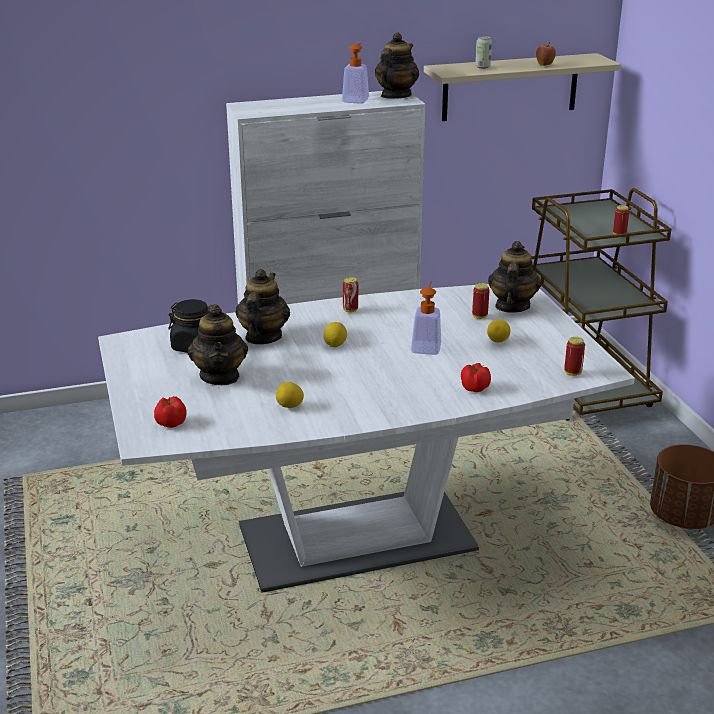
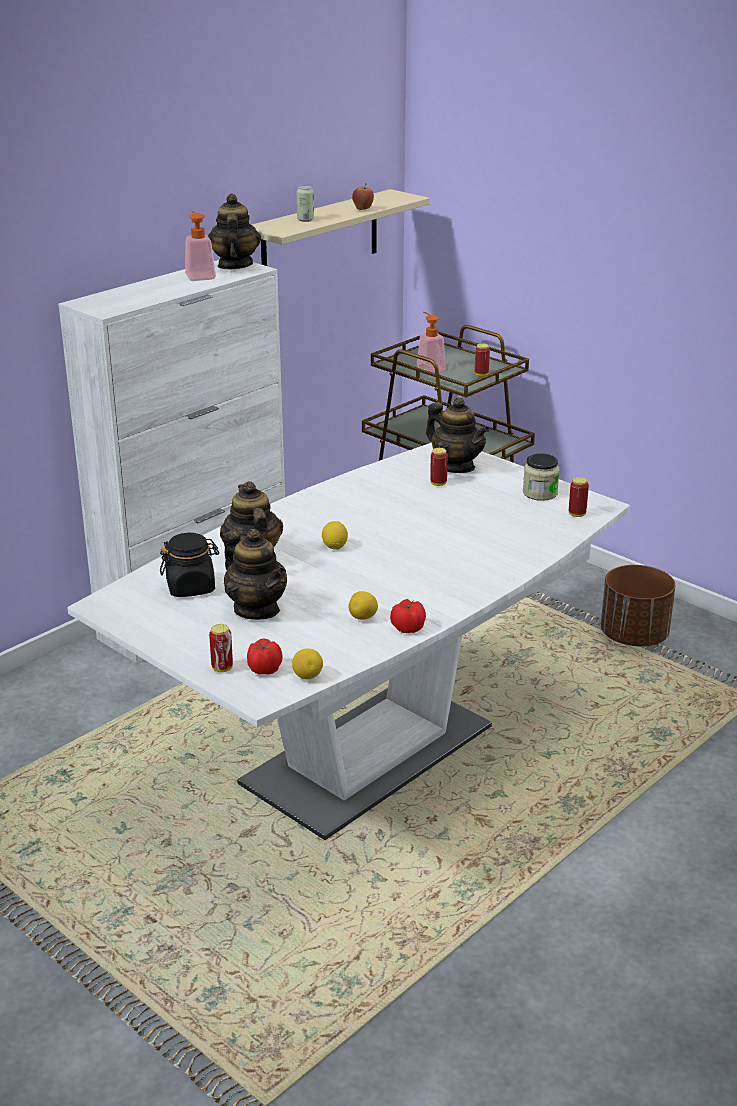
camera: 30 degrees left, 0 degrees up
can [343,277,358,313] -> can moved to [209,624,233,672]
soap dispenser [411,281,441,355] -> soap dispenser moved to [417,312,446,373]
tomato [461,363,491,392] -> tomato moved to [390,599,426,633]
lemon [487,319,511,343] -> lemon moved to [292,649,323,680]
teapot [488,241,541,313] -> teapot turned 150 degrees clockwise [426,397,490,473]
none -> jar [523,453,559,501]

